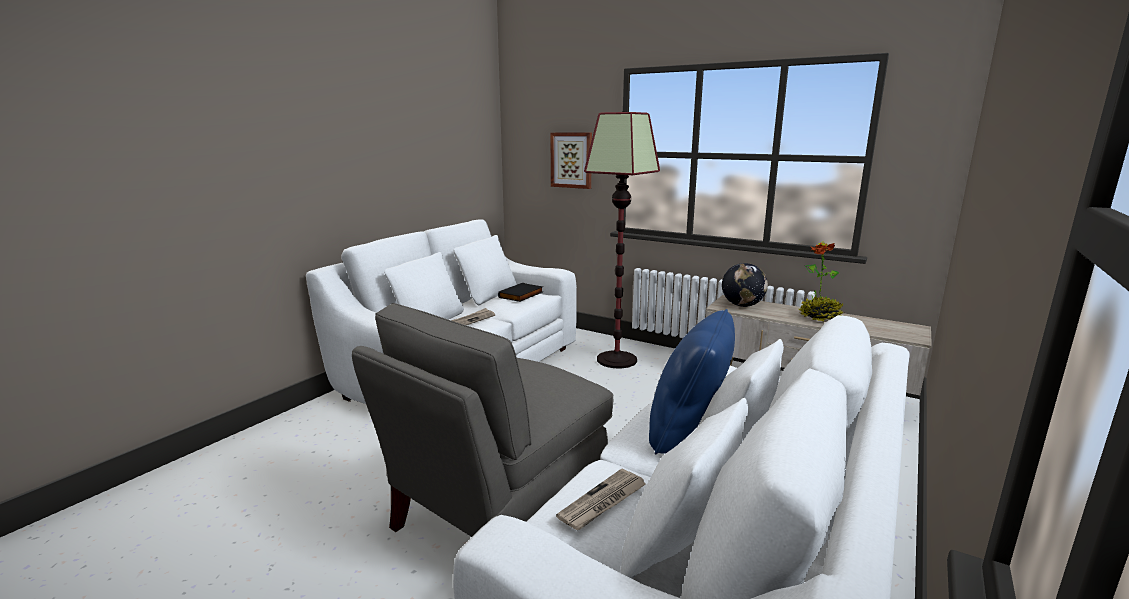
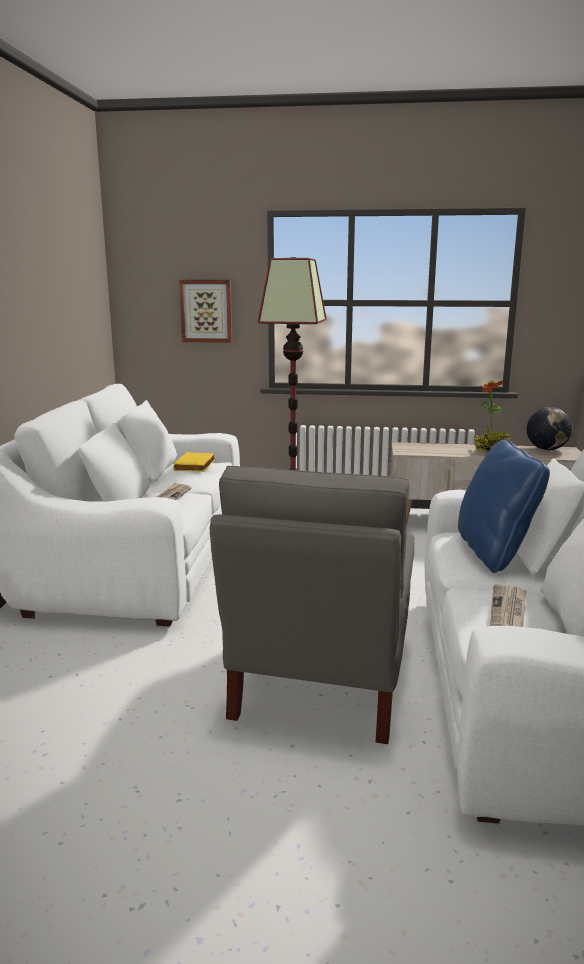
camera: 25 degrees left, 0 degrees up
black book [498,283,543,302] -> yellow book [173,452,215,472]
globe [722,263,768,307] -> globe moved to [527,407,572,450]

